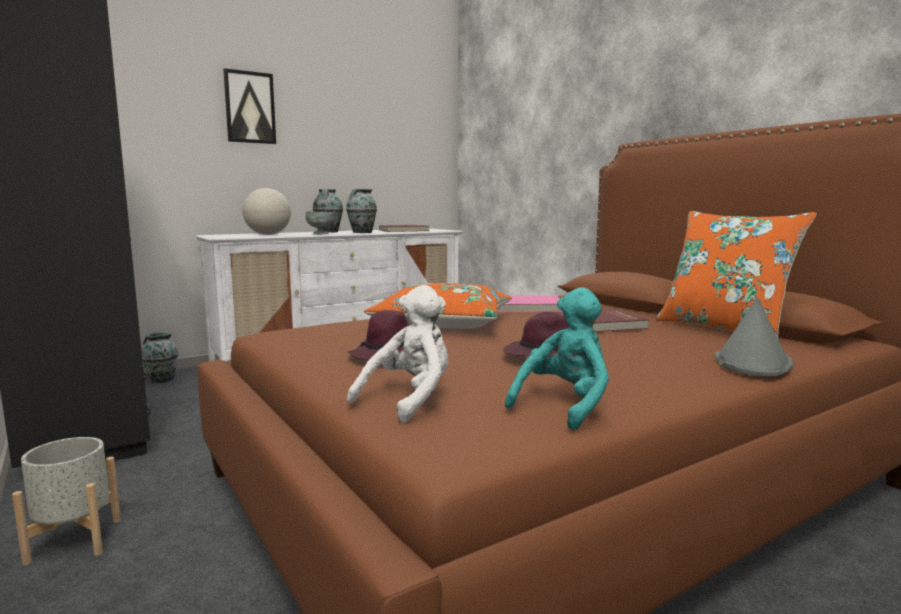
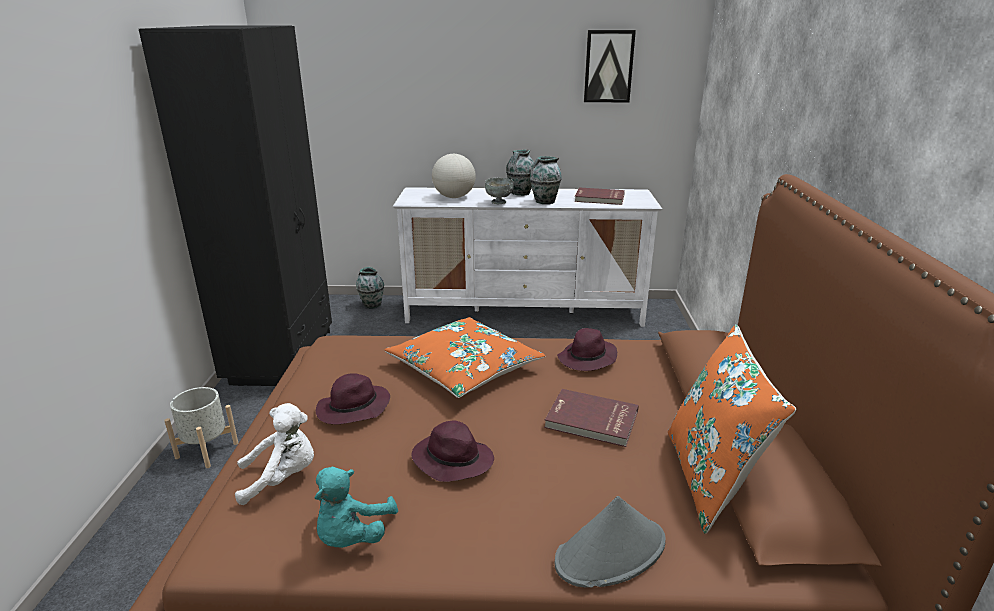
camera: 35 degrees right, 15 degrees up
picture [223,68,276,144] -> picture moved to [584,30,636,102]
pink book [498,295,563,312] -> purple hat [557,328,617,371]
turquoise plush toy [505,287,609,430] -> turquoise plush toy turned 120 degrees clockwise [315,466,398,548]

